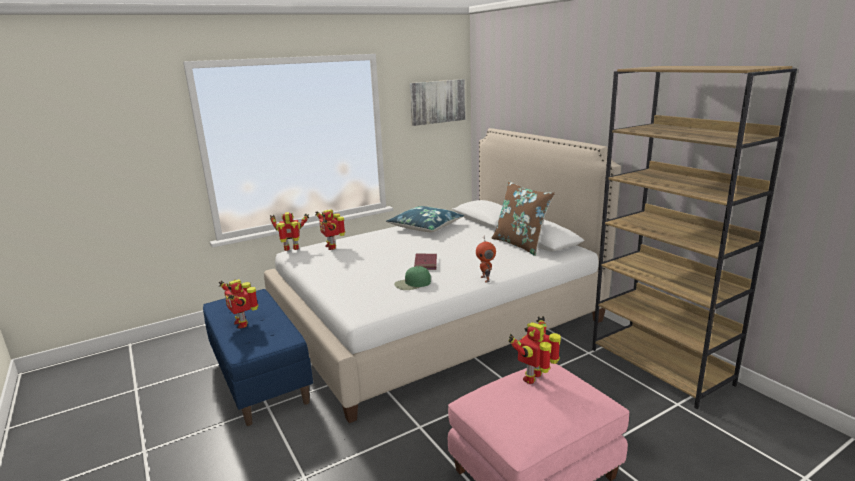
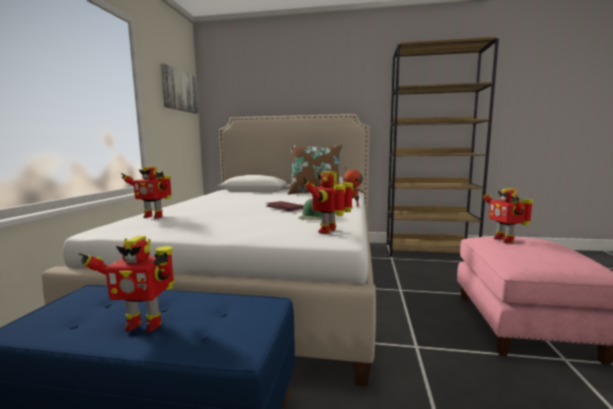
camera: 50 degrees left, 10 degrees down
toy robot [270,212,309,251] -> toy robot moved to [303,171,353,234]
blue pillow [386,206,464,232] -> none

